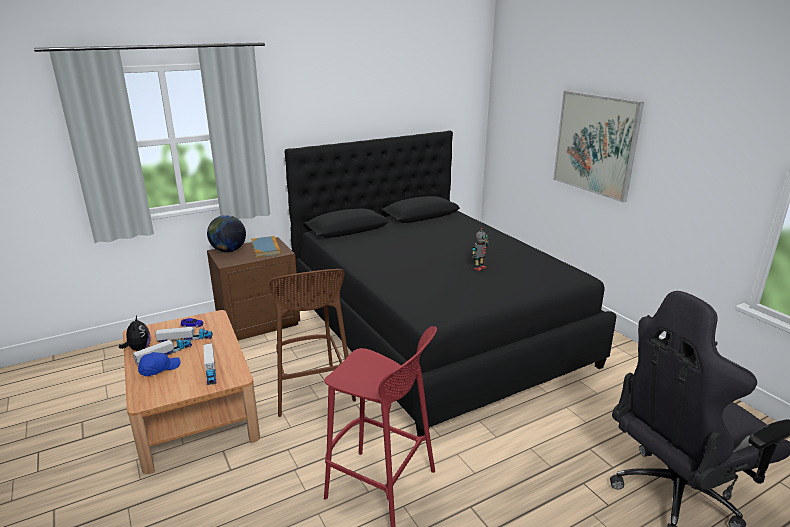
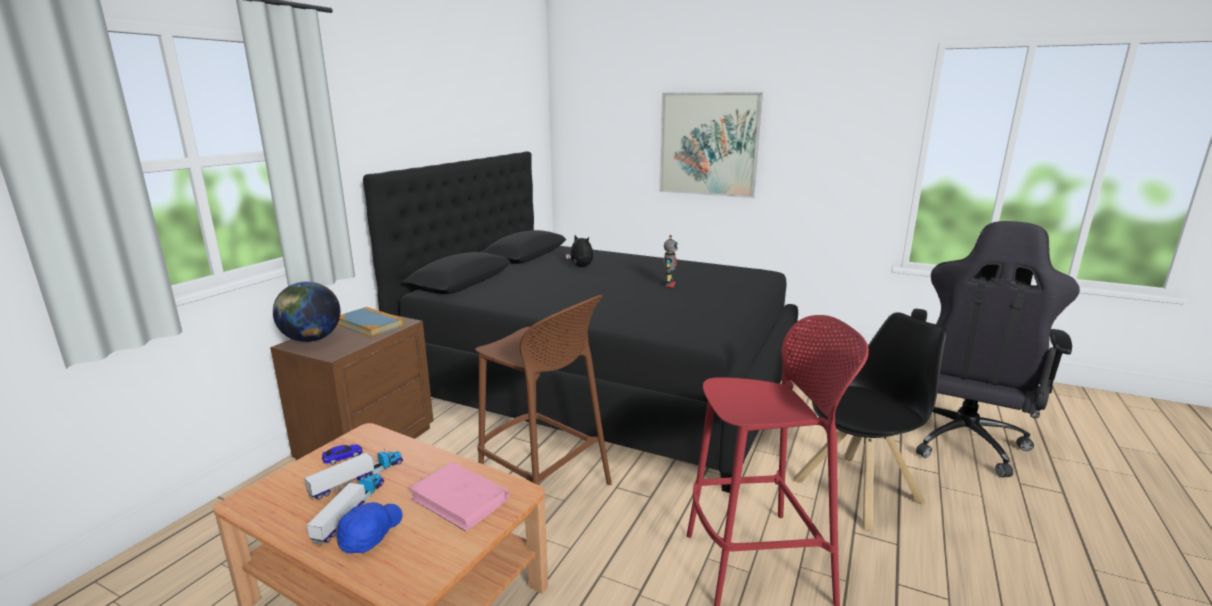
camera: 35 degrees left, 5 degrees down
plush toy [119,316,151,351] -> plush toy moved to [566,235,593,267]
toy truck [203,343,216,385] -> pink book [409,462,509,531]
none -> black chair [794,312,947,531]

